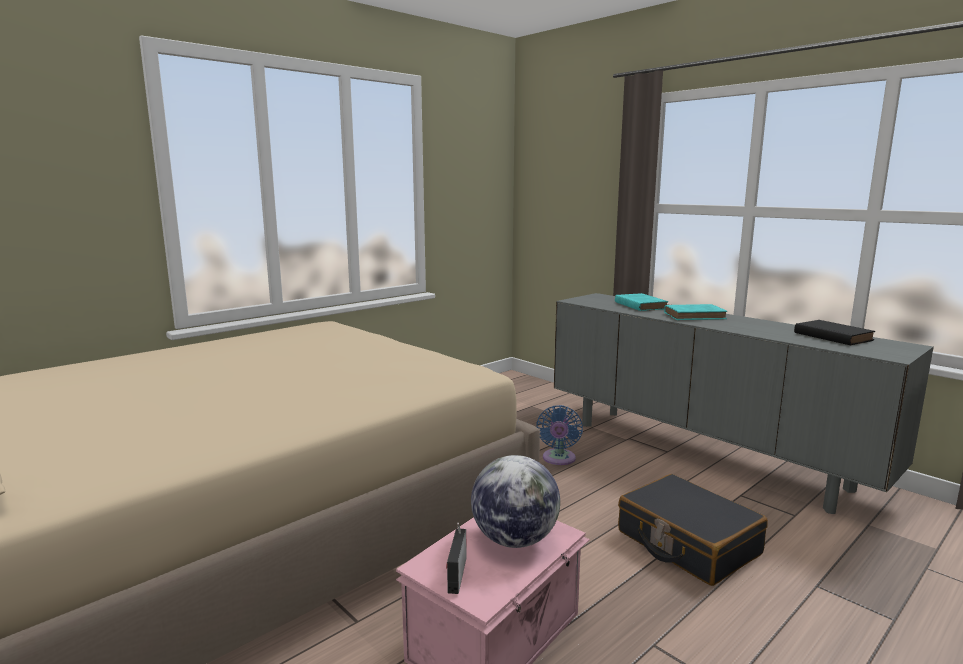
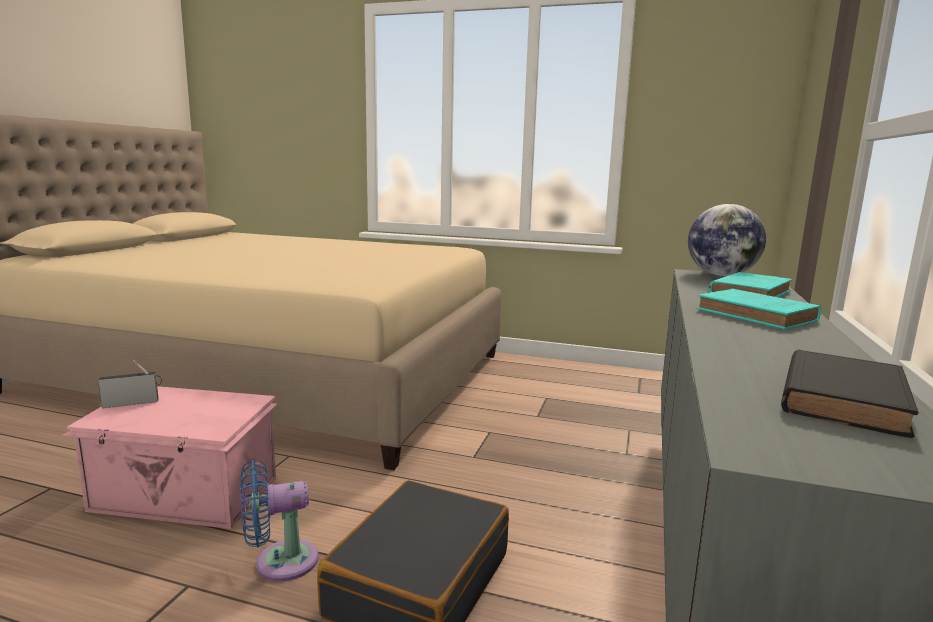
camera: 60 degrees right, 0 degrees up
globe [471,455,560,548] -> globe moved to [688,204,766,276]
blue fan [536,405,583,465] -> blue fan moved to [241,460,319,581]

